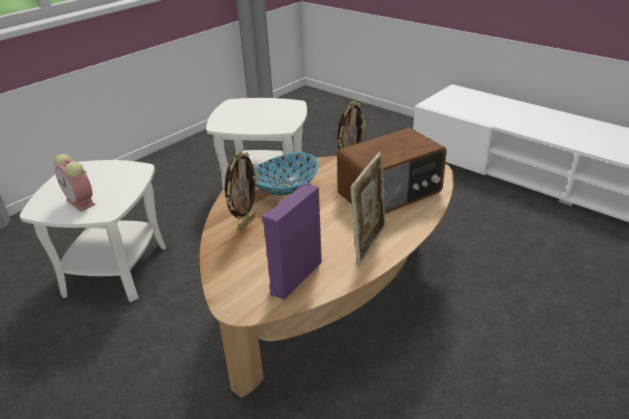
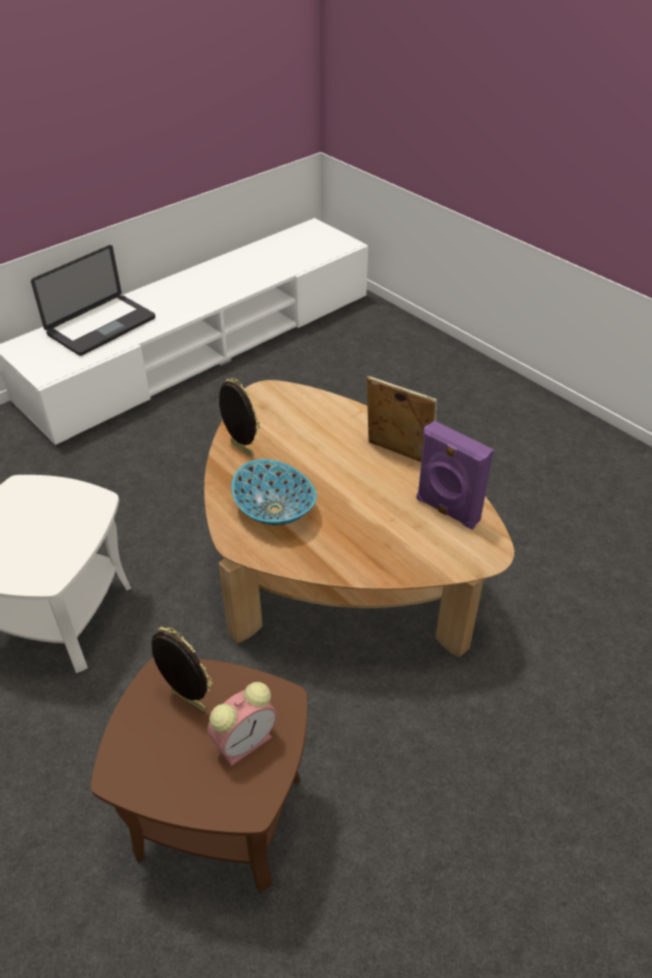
camera: 85 degrees left, 10 degrees up
white side table [20,160,166,302] -> brown side table [91,658,307,893]
picture frame [225,151,258,232] -> picture frame moved to [151,626,213,711]
radio [337,128,447,213] -> none
none -> laptop [31,245,155,356]

